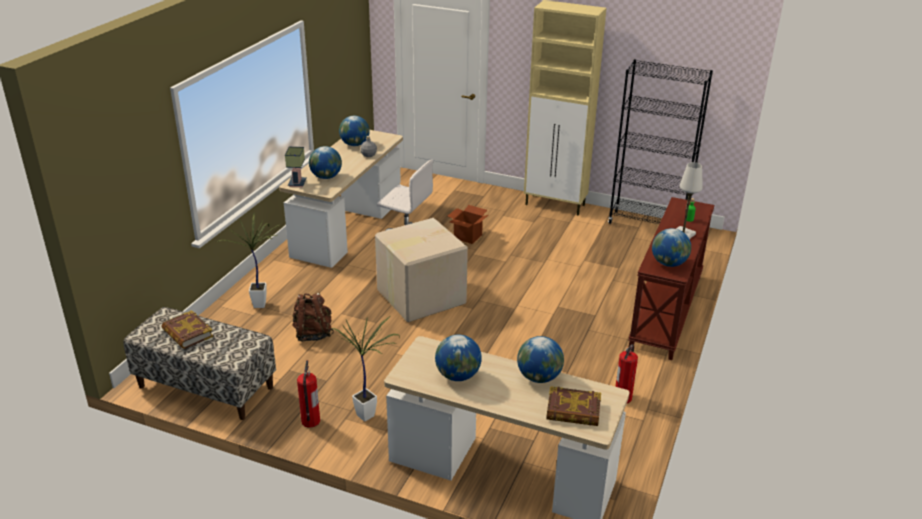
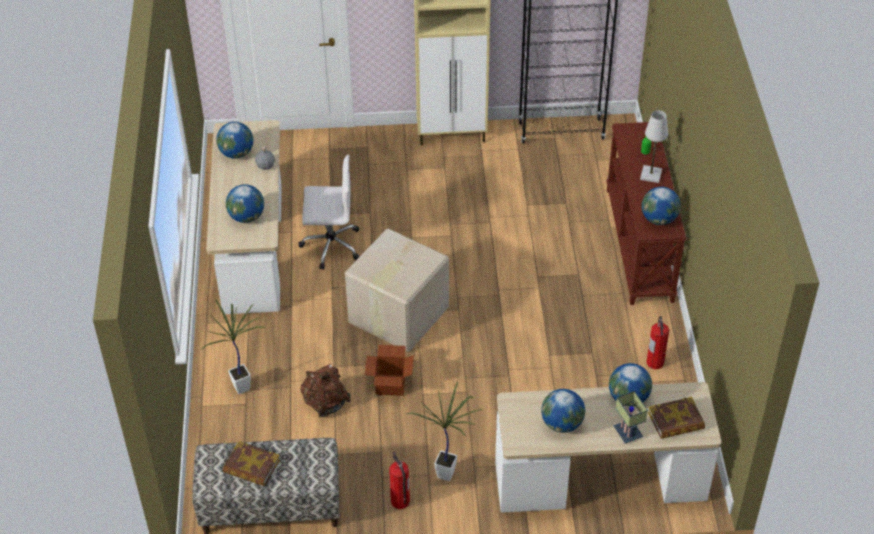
camera: 25 degrees left, 15 degrees up
table lamp [285,147,307,187] -> table lamp moved to [614,391,648,444]
cardboard box [448,205,488,244] -> cardboard box moved to [365,345,414,396]

